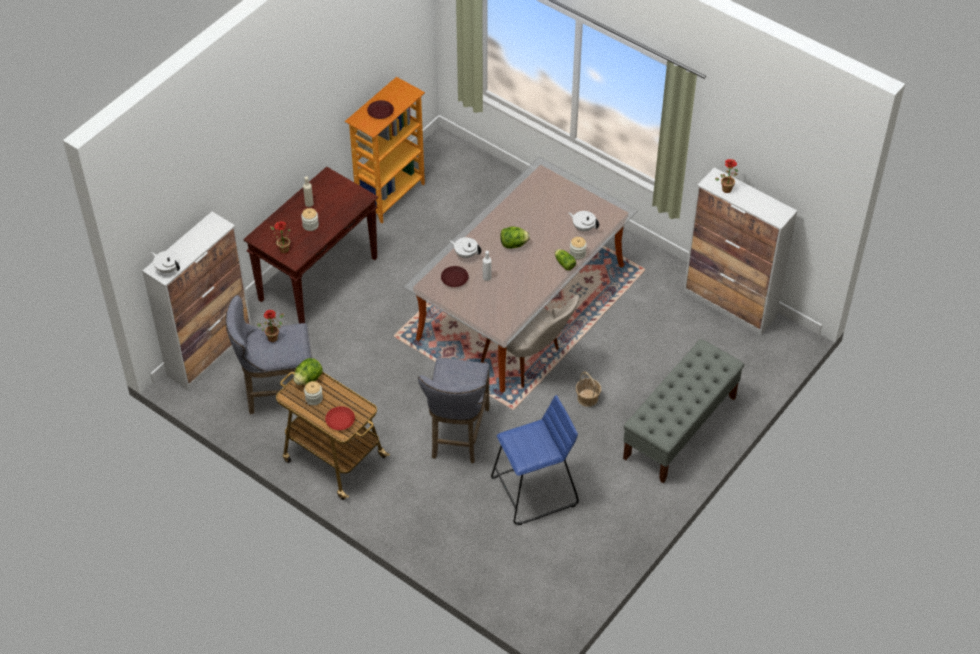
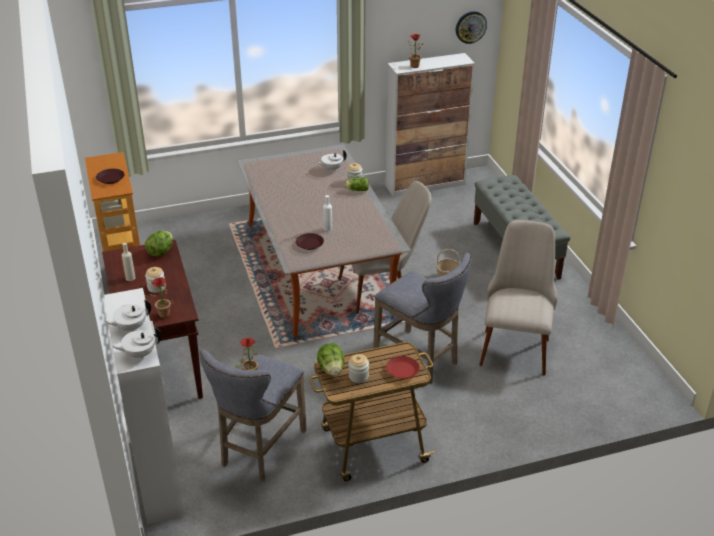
camera: 55 degrees left, 15 degrees down
white teapot [449,237,482,258] -> white teapot moved to [104,300,151,331]
blue stool [491,395,579,525] -> beige chair [479,220,557,375]
lettuce [500,226,530,249] -> lettuce moved to [145,231,173,257]
none -> wall clock [456,11,487,44]

